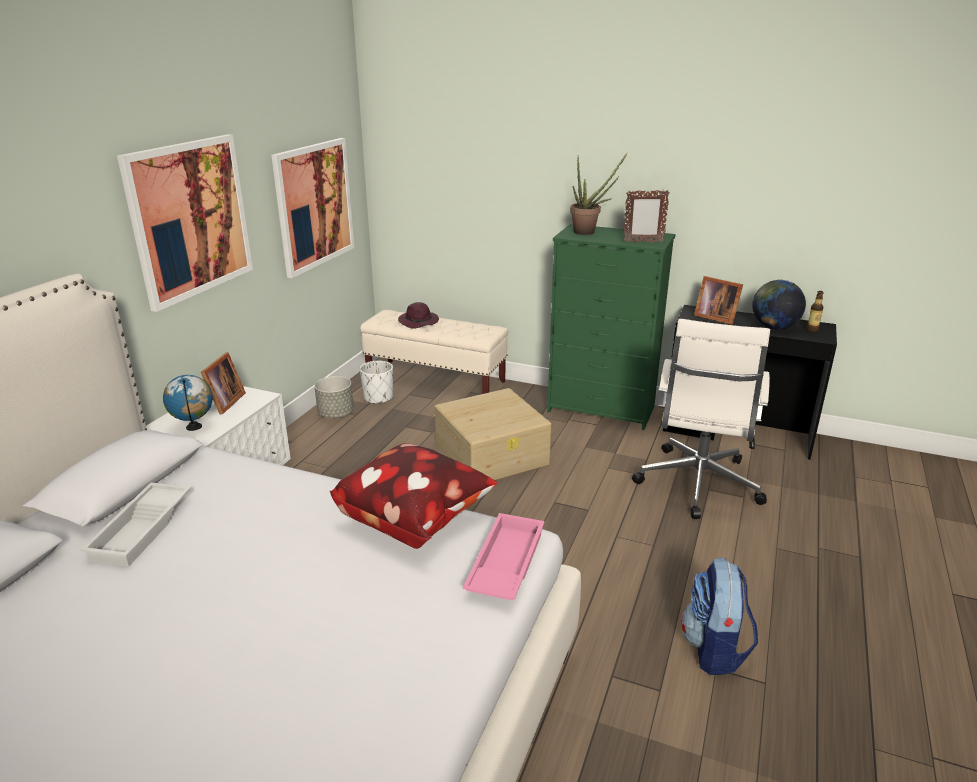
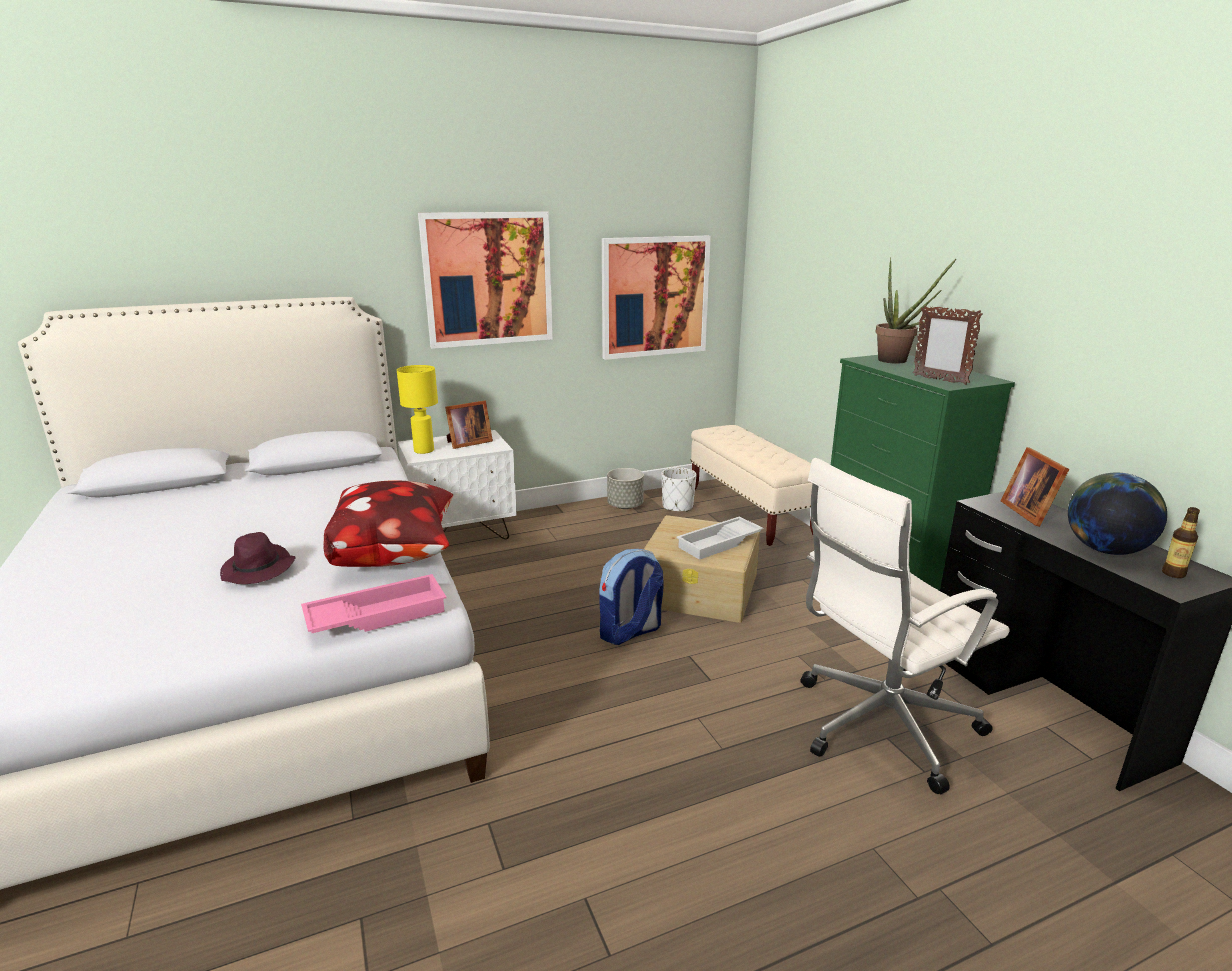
camera: 45 degrees right, 5 degrees down
white tray [81,483,191,567] -> white tray moved to [676,516,764,560]
globe [163,375,213,431] -> yellow table lamp [397,365,438,454]
purple hat [398,302,439,329] -> purple hat moved to [220,532,295,584]
backpack [681,558,758,675] -> backpack moved to [599,549,664,645]

